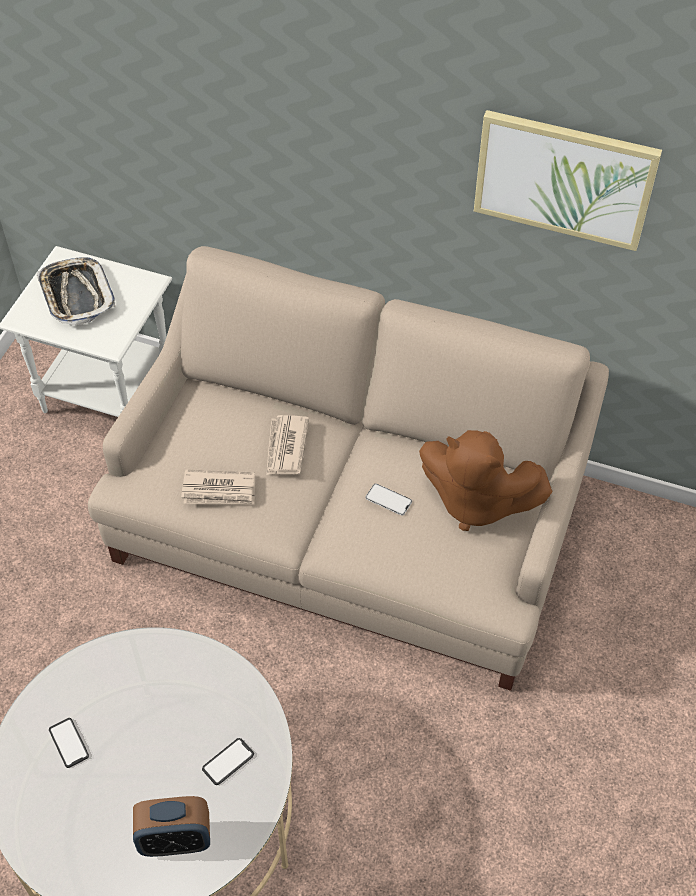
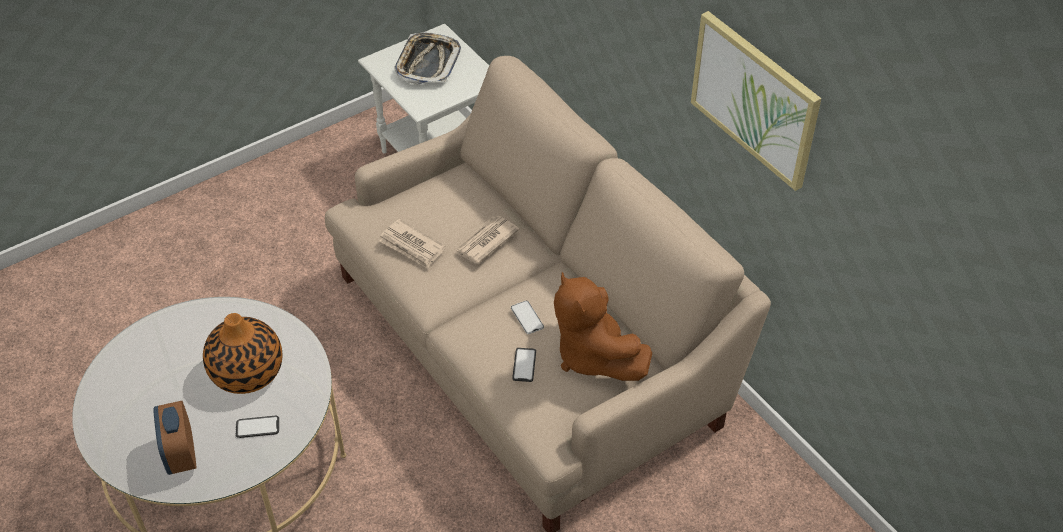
camera: 35 degrees right, 5 degrees down
phone [49,718,89,768] -> phone moved to [512,348,536,382]
alarm clock [133,796,210,857] -> alarm clock turned 45 degrees clockwise [153,401,196,475]
none -> vase [203,313,282,394]

